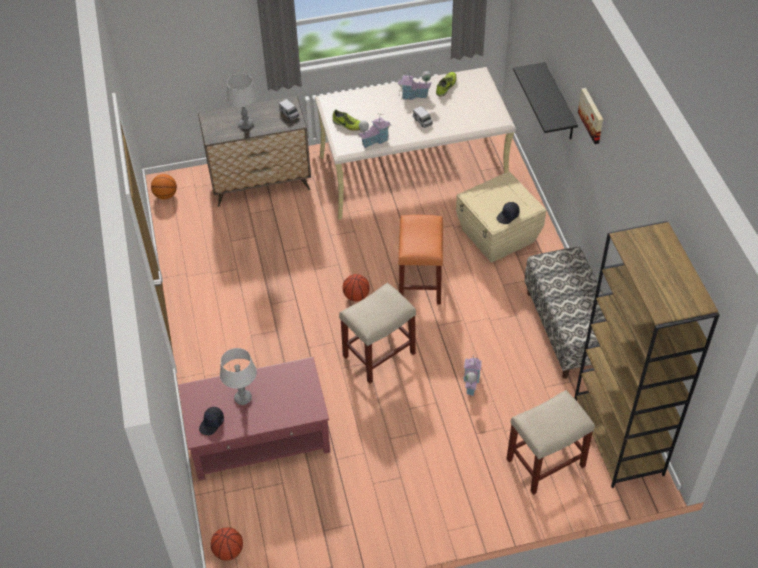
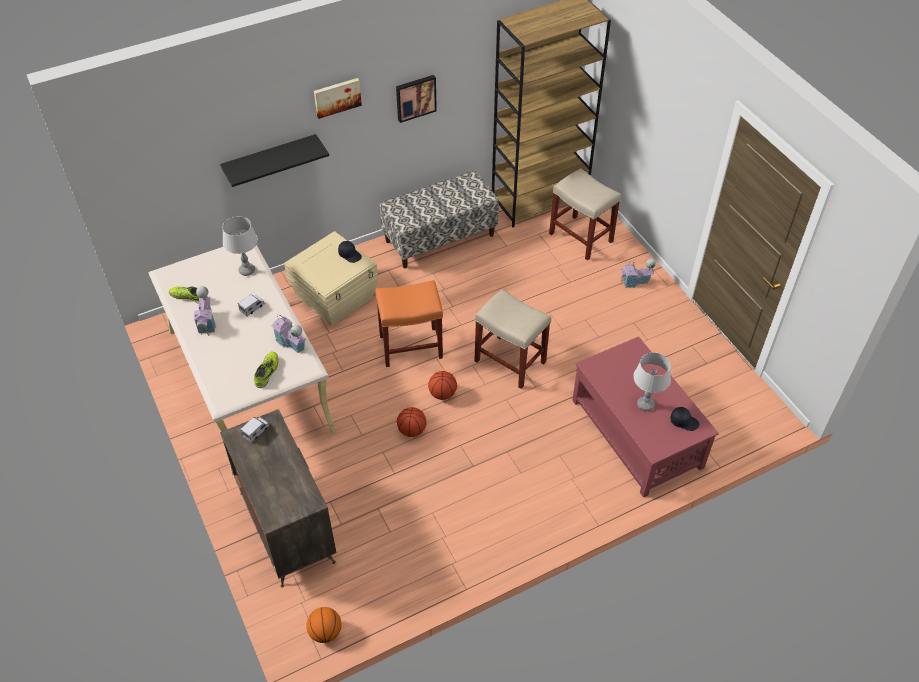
camera: 105 degrees left, 0 degrees up
basketball [211,527,243,560] -> basketball moved to [397,407,426,437]
grey table lamp [226,74,258,129] -> grey table lamp moved to [222,216,258,276]
toy house [463,355,482,396] -> toy house moved to [620,258,656,288]
none -> picture [396,75,437,123]

